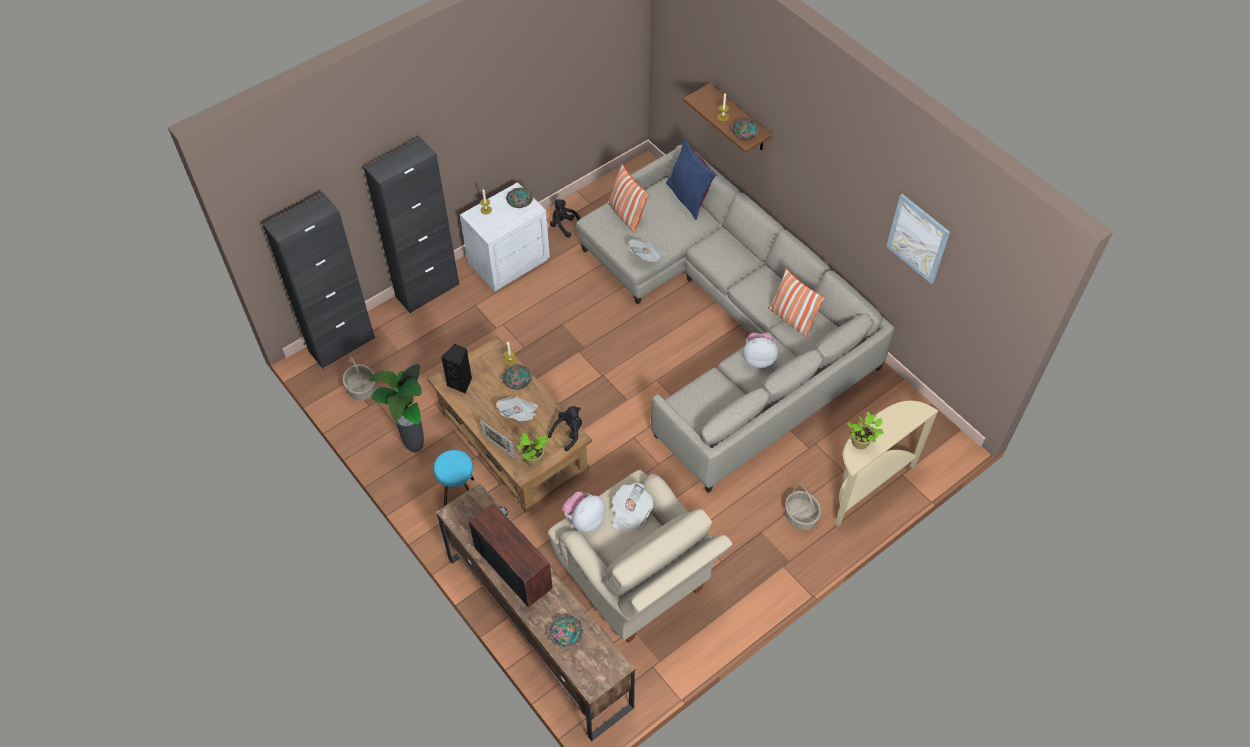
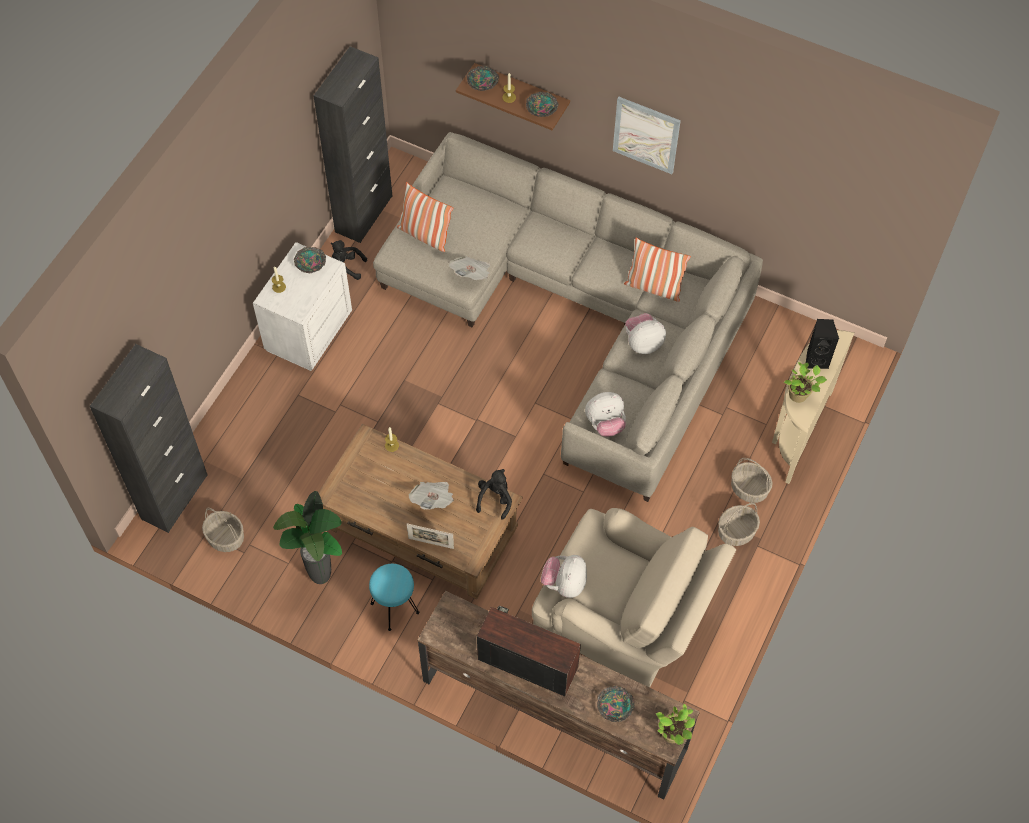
camera: 25 degrees left, 5 degrees up
black cabinet [364,137,459,313] -> black cabinet moved to [314,46,392,243]
black speaker [441,344,472,393] -> black speaker moved to [806,319,839,369]
bowl [502,365,532,390] -> bowl moved to [467,66,499,91]
potted plant [517,433,550,466] -> potted plant moved to [656,704,695,745]
newspaper [611,483,653,530] -> none
blue pillow [666,138,717,220] -> none
picture [886,194,950,284] -> picture moved to [613,97,681,174]
none -> plush toy [585,392,626,437]
none -> basket [718,503,760,546]

